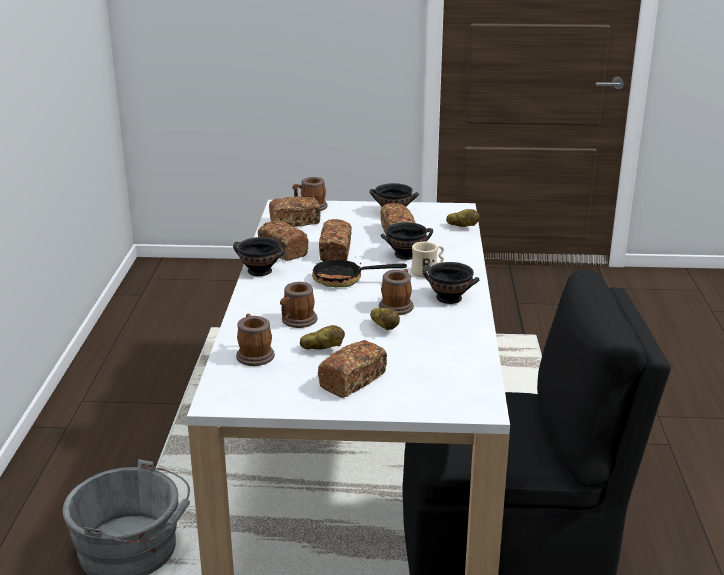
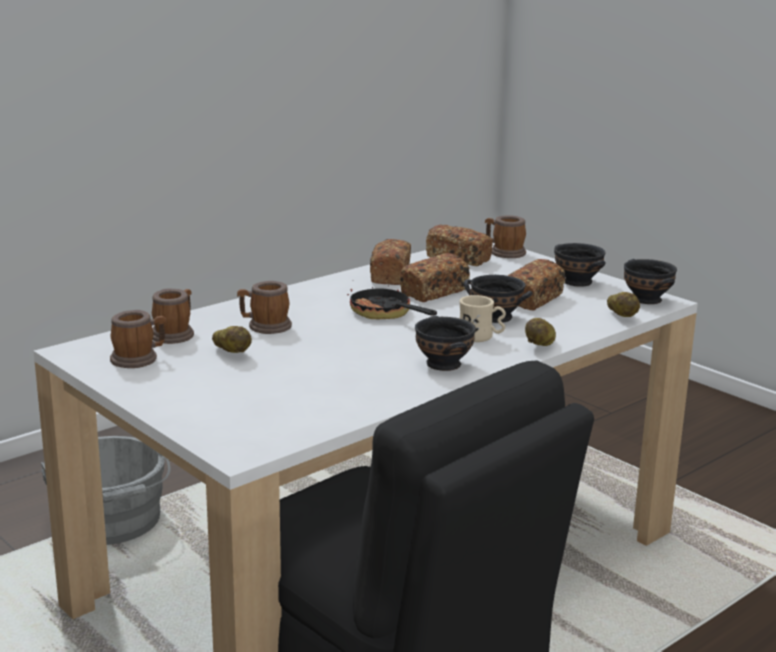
camera: 45 degrees right, 5 degrees down
black bowl [233,237,286,276] -> black bowl moved to [624,259,677,304]
bread [318,340,387,398] -> none
potato [370,308,400,330] -> potato moved to [525,318,556,346]
mug [379,269,414,315] -> mug moved to [110,310,167,368]

